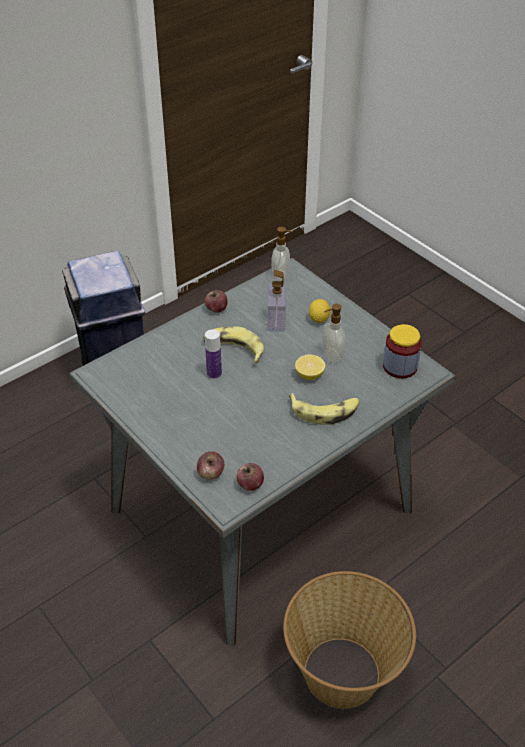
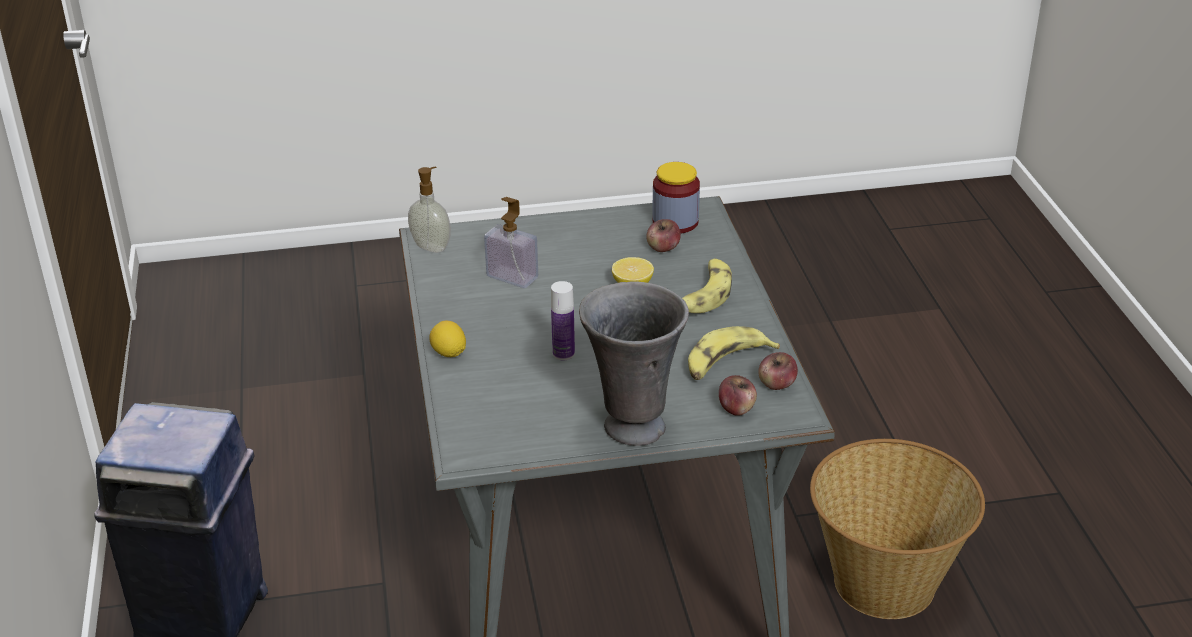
camera: 60 degrees left, 10 degrees down
banana [203,326,264,363] -> banana moved to [688,326,780,380]
apple [205,290,228,313] -> apple moved to [646,219,681,252]
lemon [309,299,331,323] -> lemon moved to [429,321,466,357]
soap dispenser [322,304,346,363] -> none
none -> grey vase [579,281,689,446]

